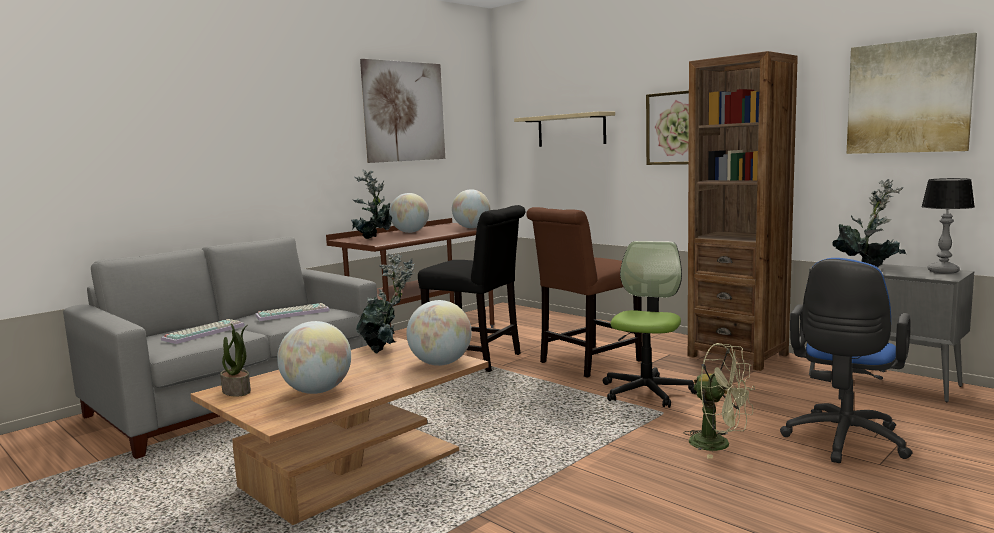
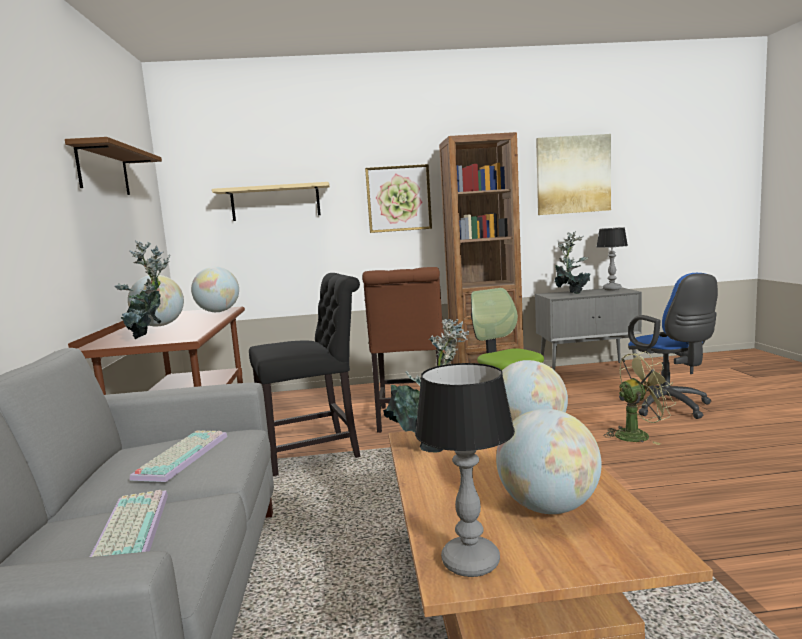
camera: 50 degrees left, 0 degrees up
potted plant [220,324,251,397] -> table lamp [415,363,515,577]
picture [360,59,445,163] -> brown shelf [65,137,162,195]

